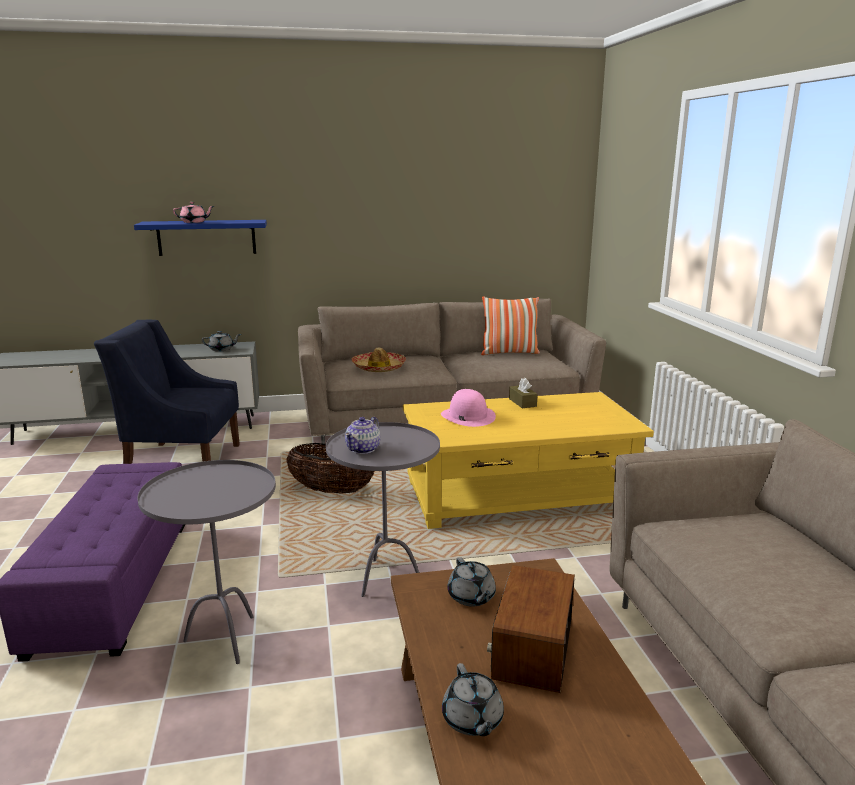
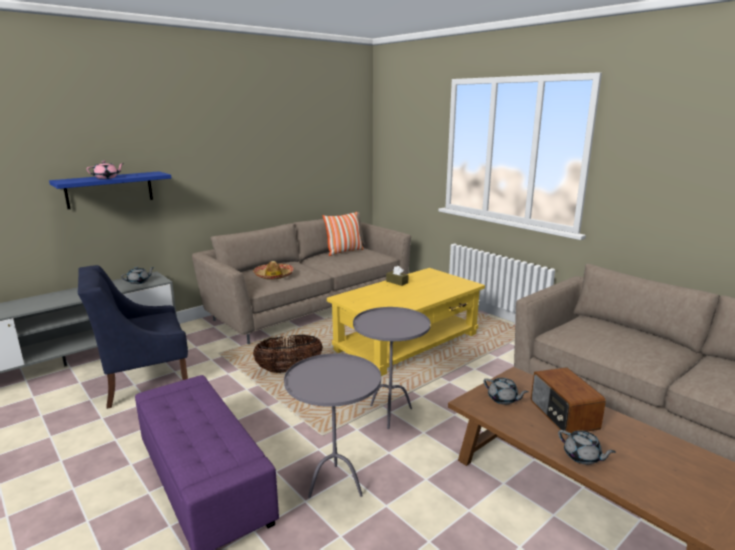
camera: 30 degrees left, 0 degrees up
teapot [345,417,380,454] -> none
pink hat [441,389,496,427] -> none

